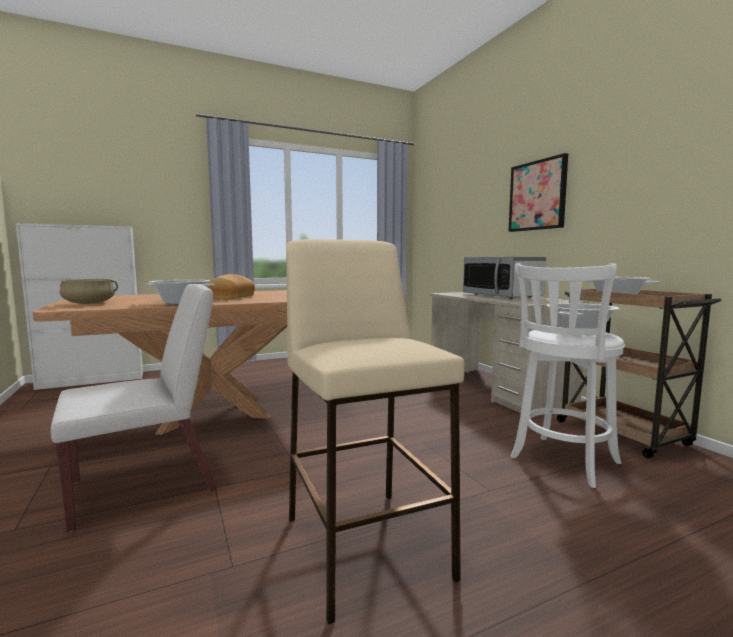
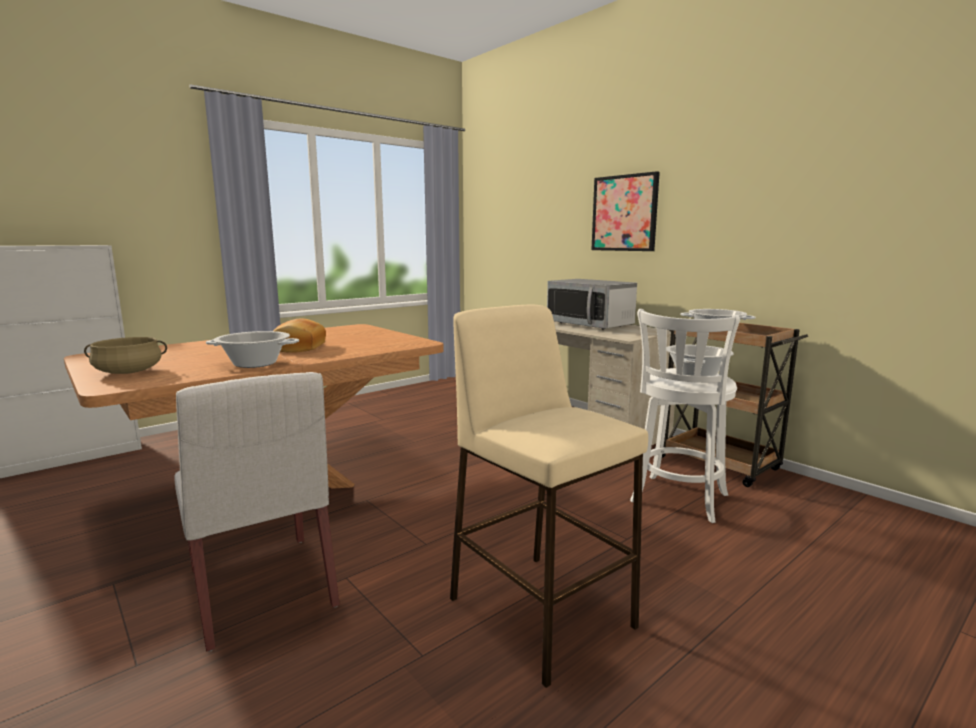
camera: 15 degrees left, 5 degrees up
white chair [51,284,217,532] -> white chair turned 105 degrees clockwise [174,372,340,652]

